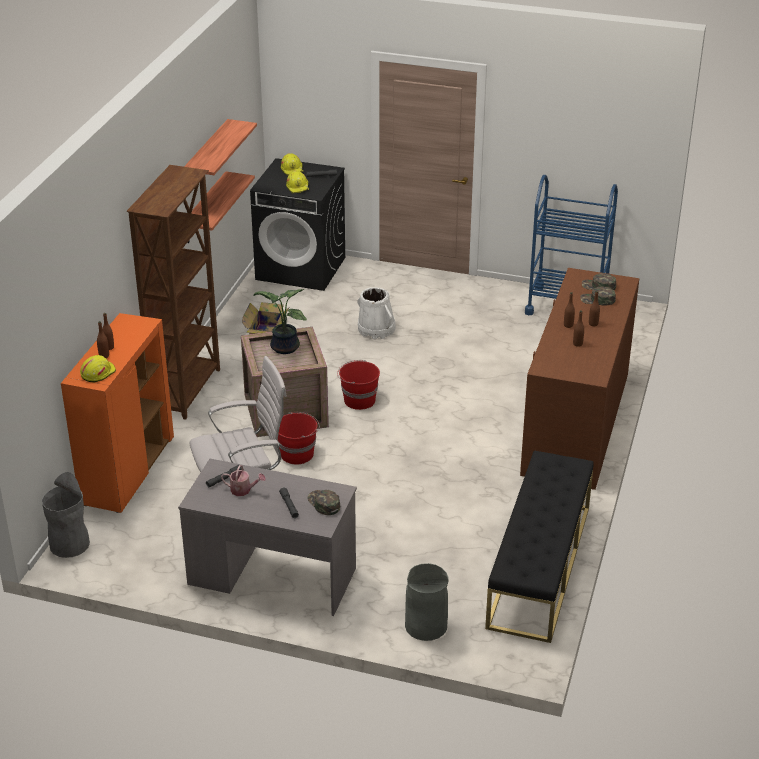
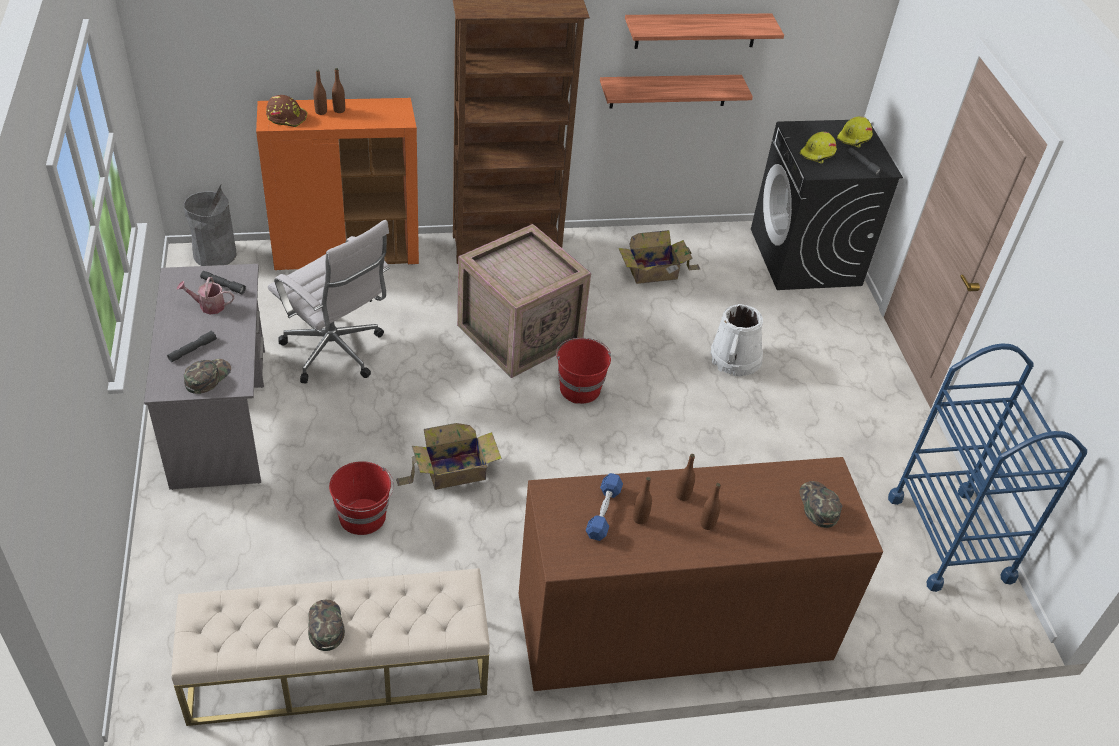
camera: 60 degrees right, 10 degrees up
yellow hard hat [80,355,116,382] -> brown hard hat [266,95,307,127]
watering can [221,465,266,496] -> watering can turned 105 degrees clockwise [177,277,234,314]
potted plant [253,289,307,354] -> none
red bucket [278,412,320,464] -> red bucket moved to [329,461,394,535]
grey trash can [405,563,449,641] -> none
black bench [485,450,594,643] -> beige bench [171,568,490,726]
green cap [580,287,616,306] -> green cap moved to [308,600,345,651]
none -> cardboard box [396,423,502,490]
none -> blue dumbbell [586,473,623,541]

